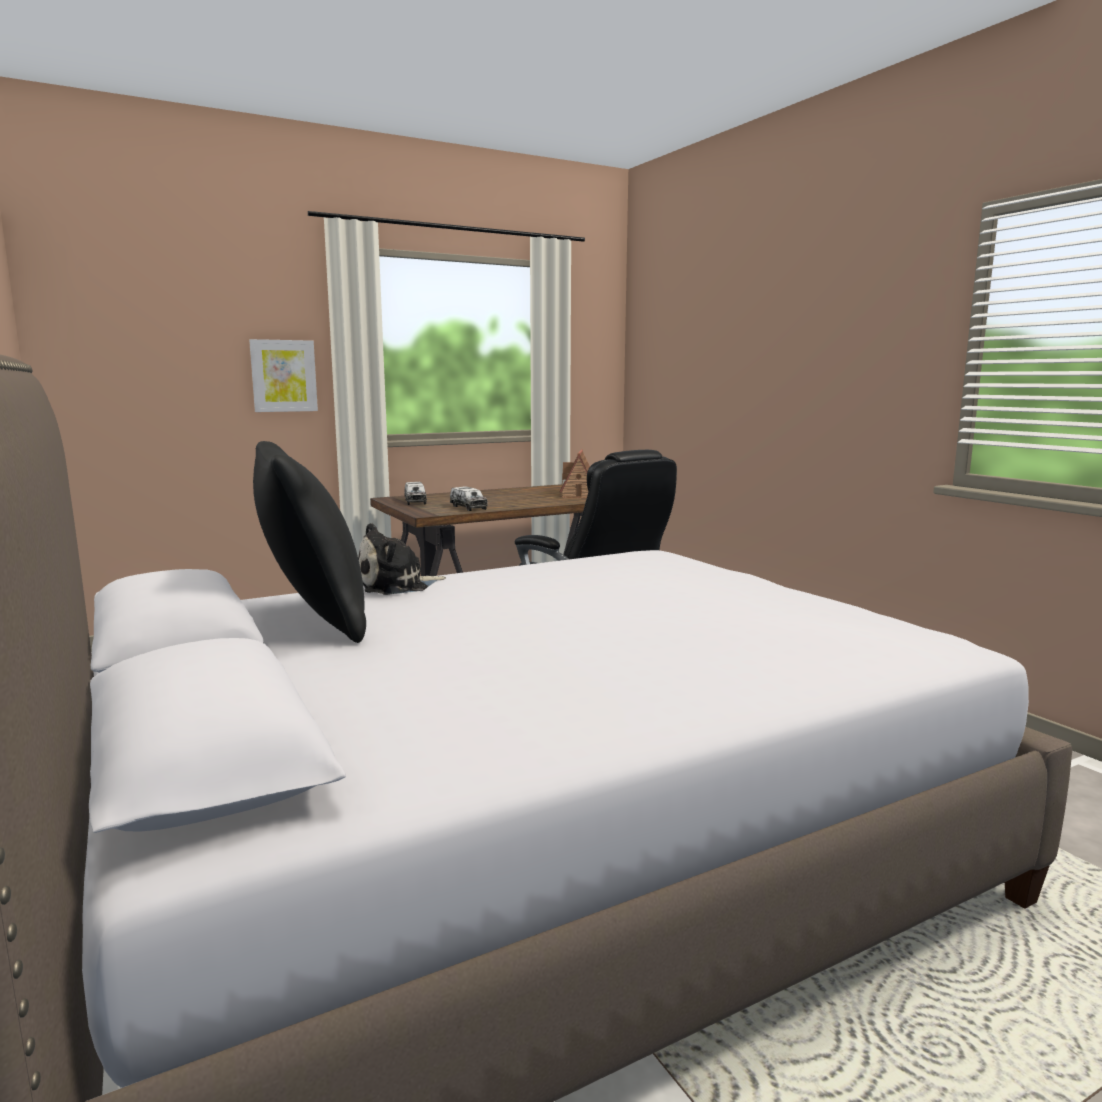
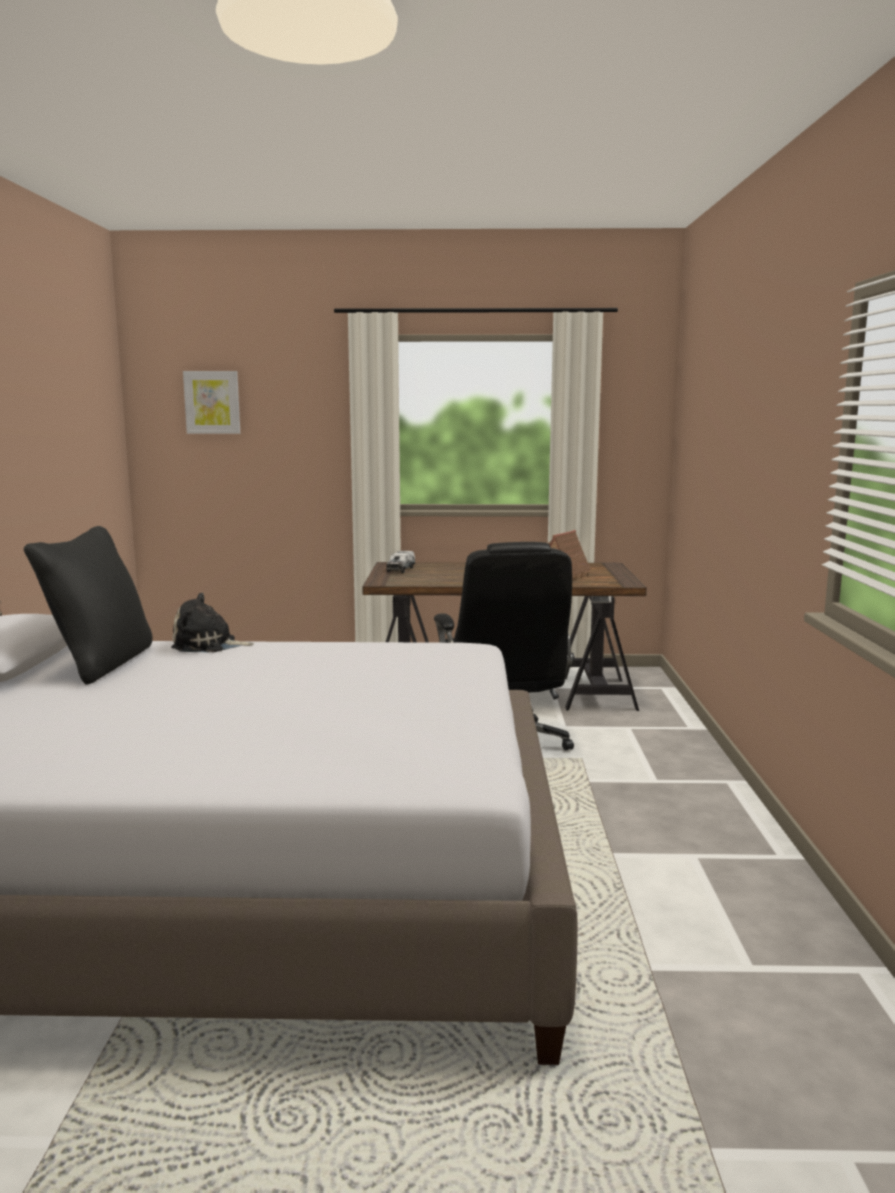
camera: 30 degrees right, 0 degrees up
picture [249,339,318,412] -> picture moved to [183,371,240,434]
toy truck [450,486,488,511] -> none

